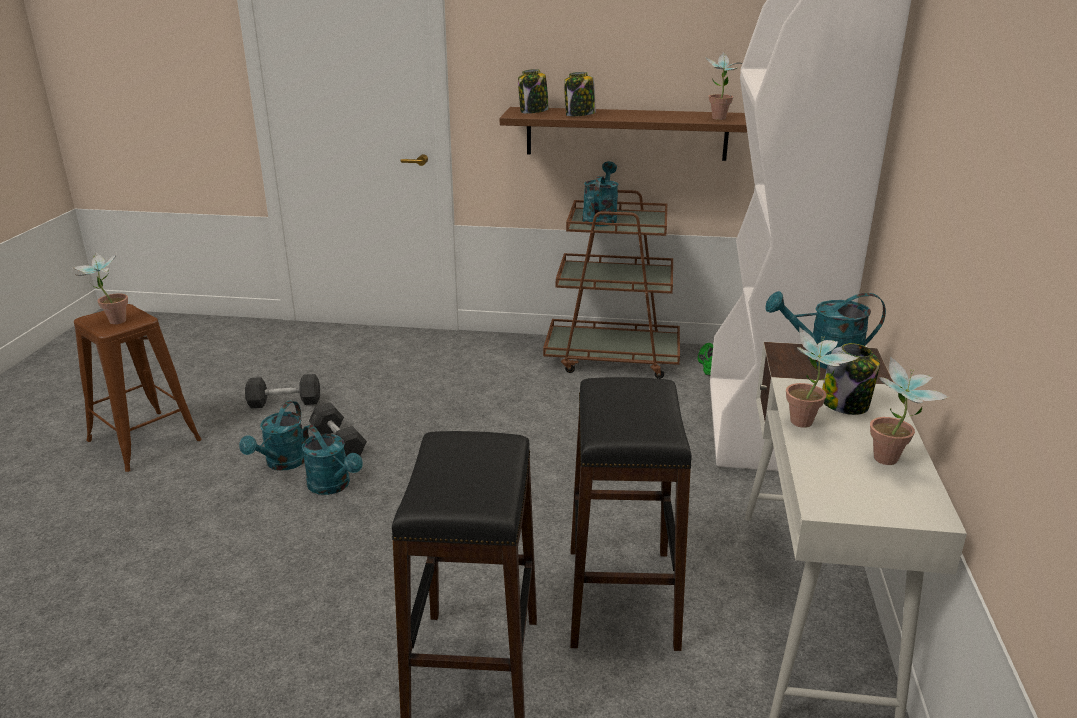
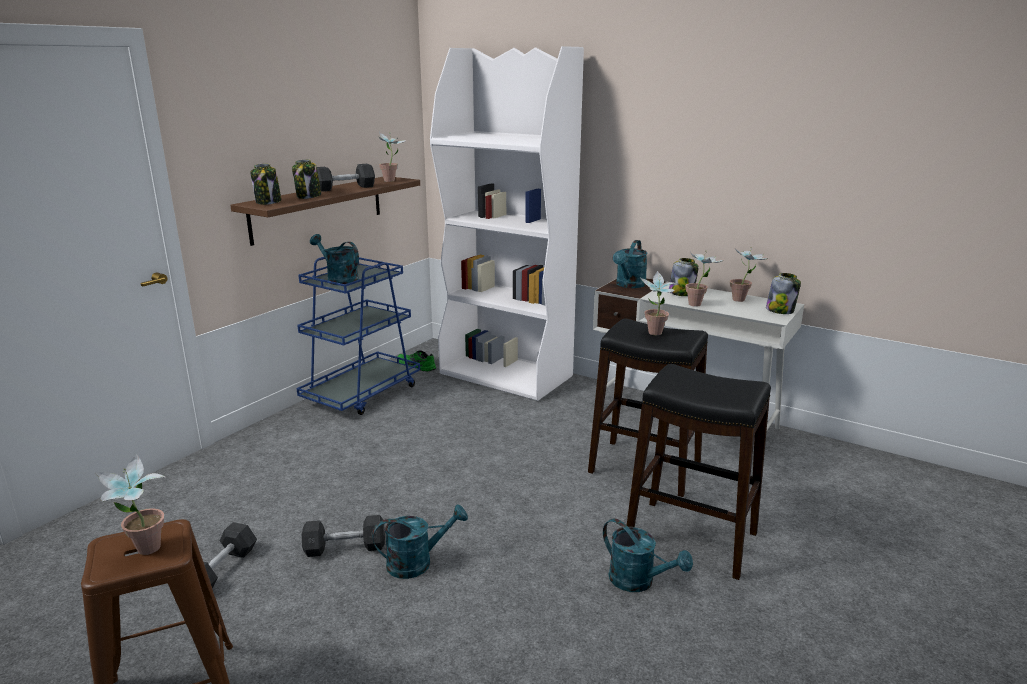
camera: 65 degrees left, 5 degrees down
turquoise watering can [239,401,304,471] -> turquoise watering can moved to [603,518,693,592]
brown cart [543,190,680,379] -> blue cart [296,257,420,415]
none -> grey dumbbell [317,164,375,192]
none -> potted plant [641,271,677,335]
none -> jar [766,273,801,314]

